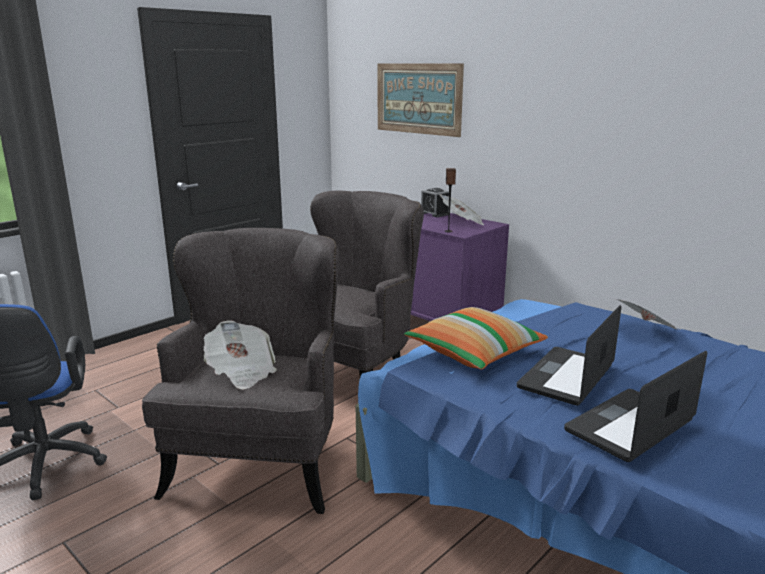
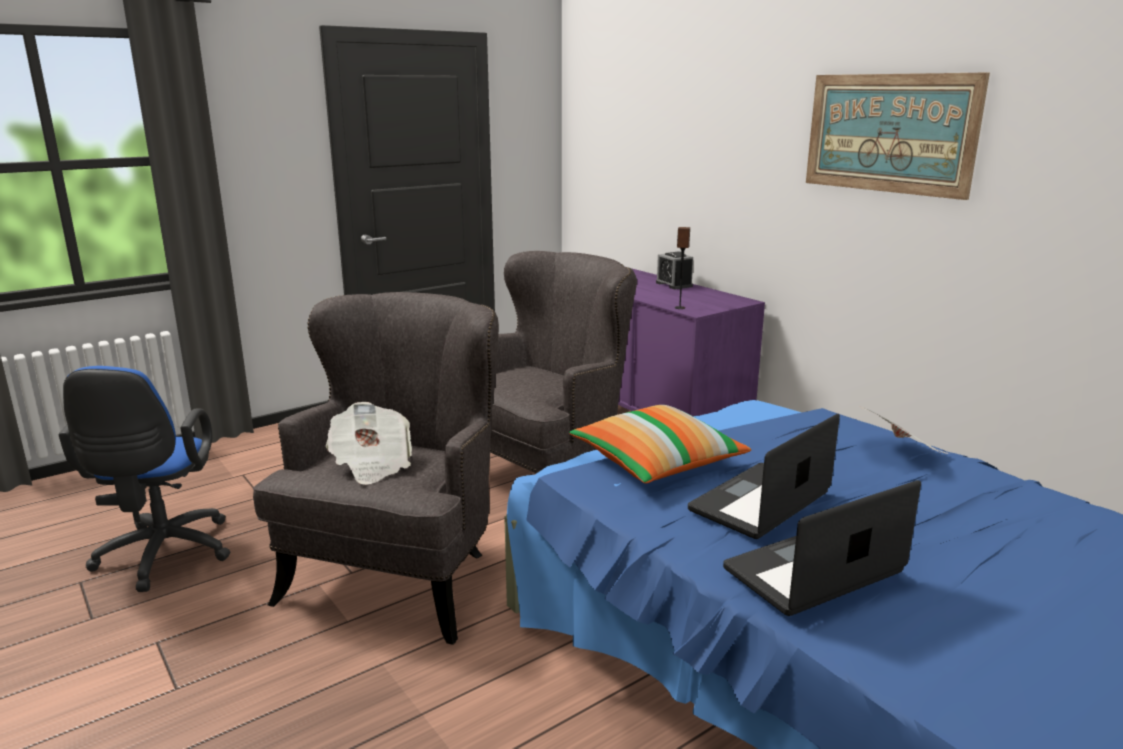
camera: 10 degrees right, 0 degrees up
picture [378,63,464,137] -> picture moved to [806,72,990,200]
newspaper [440,194,484,225] -> none

